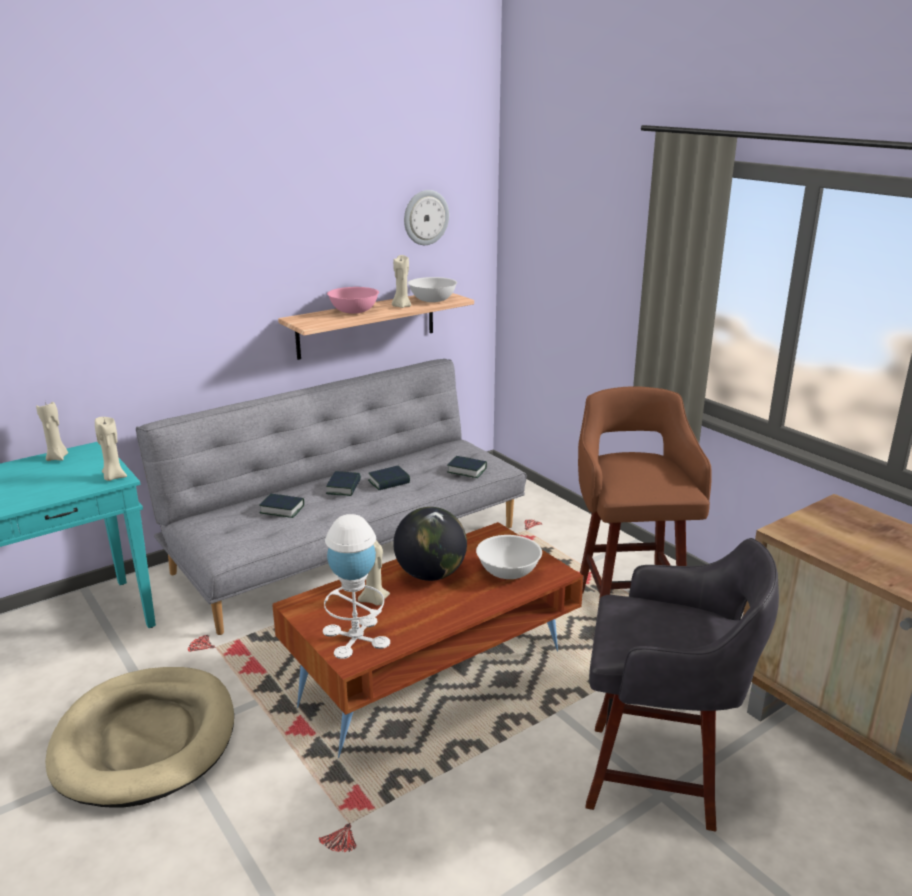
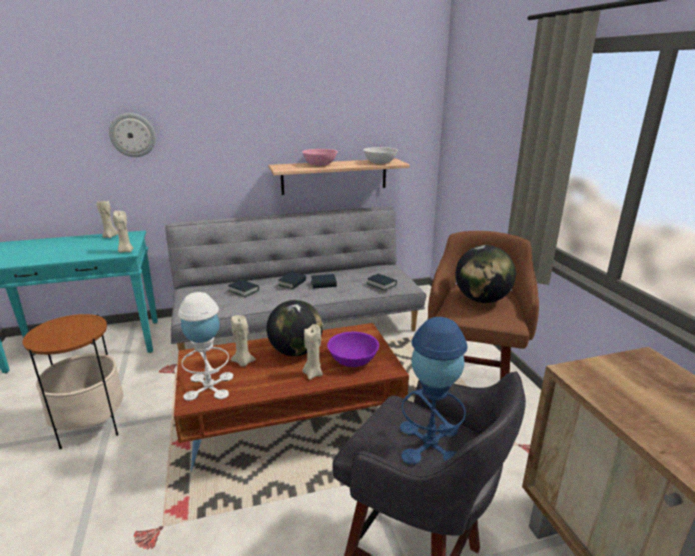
camera: 20 degrees right, 0 degrees up
beige dog bed [45,667,234,808] -> side table [22,314,123,449]
beige candle [392,255,411,308] -> beige candle moved to [302,324,323,380]
wall clock [404,190,449,245] -> wall clock moved to [109,113,156,157]
white bowl [476,535,542,579] -> purple bowl [327,332,379,367]
none -> blue table lamp [400,317,468,465]
none -> globe [455,245,516,303]

